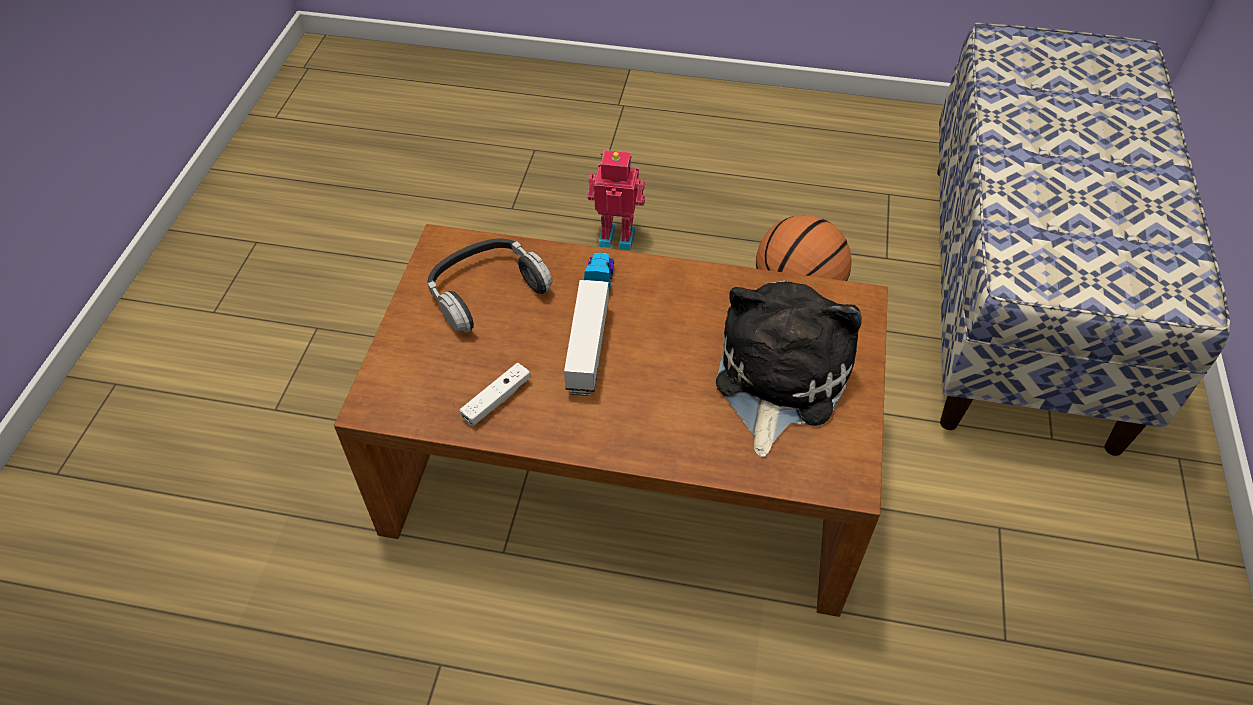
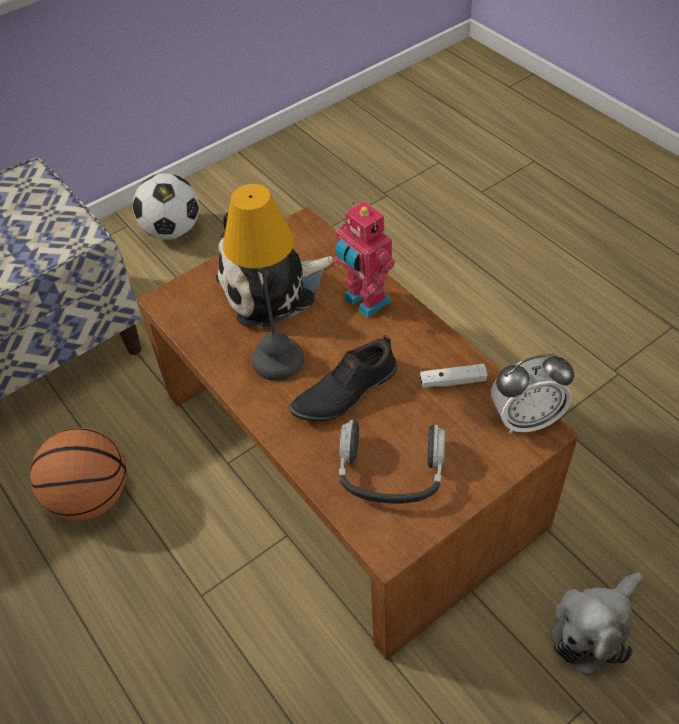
camera: 135 degrees left, 0 degrees up
toy truck [564,252,614,396] -> black shoe [289,335,397,421]
toy robot [588,150,645,250] -> toy robot moved to [333,201,395,317]
none -> football [133,173,199,240]
none -> table lamp [223,184,304,381]
none -> alarm clock [491,354,574,434]
none -> plush toy [552,572,643,677]

